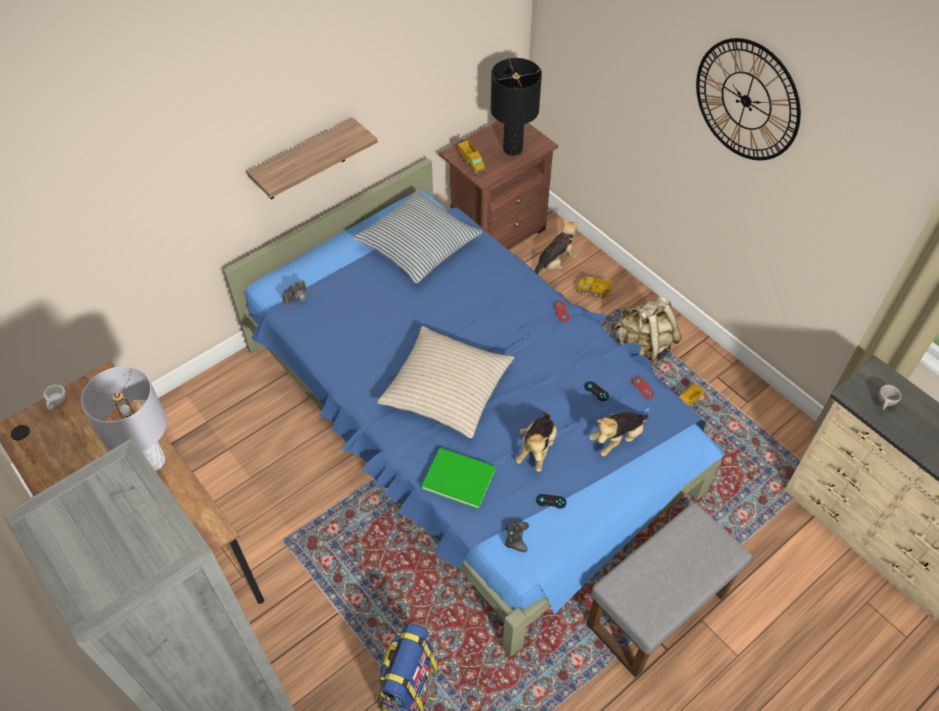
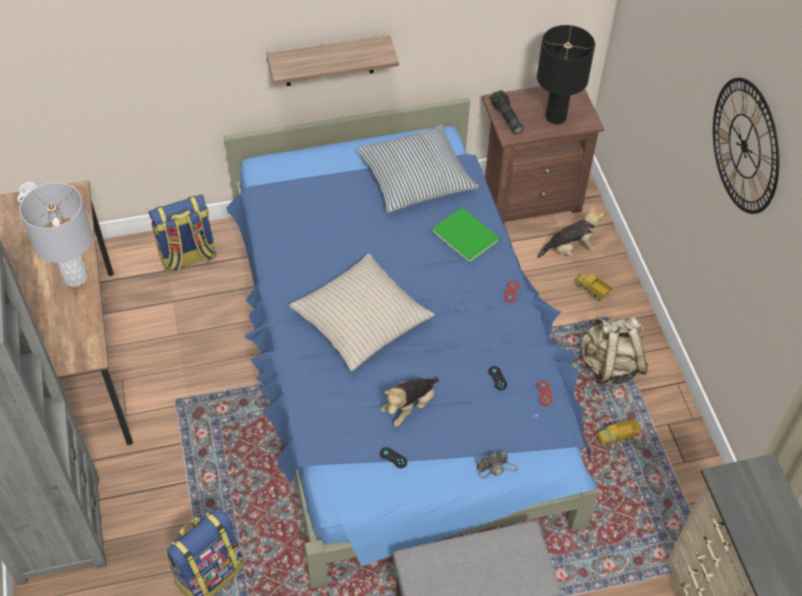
camera: 25 degrees right, 0 degrees up
camera [282,280,317,307] -> camera moved to [477,451,518,478]
green book [422,447,496,509] -> green book moved to [432,208,500,263]
toy truck [458,140,486,176] -> flashlight [490,90,524,135]
black game controller [505,522,529,552] -> none
plush toy [589,412,648,456] -> none
beige cup [878,385,901,410] -> none
none -> backpack [148,195,217,273]

